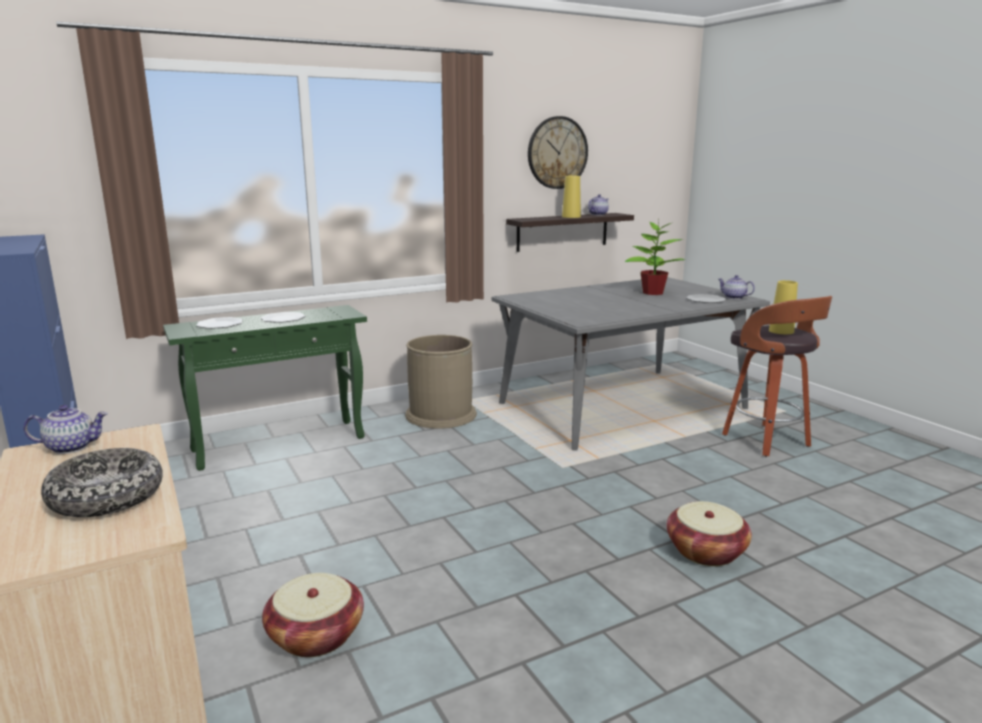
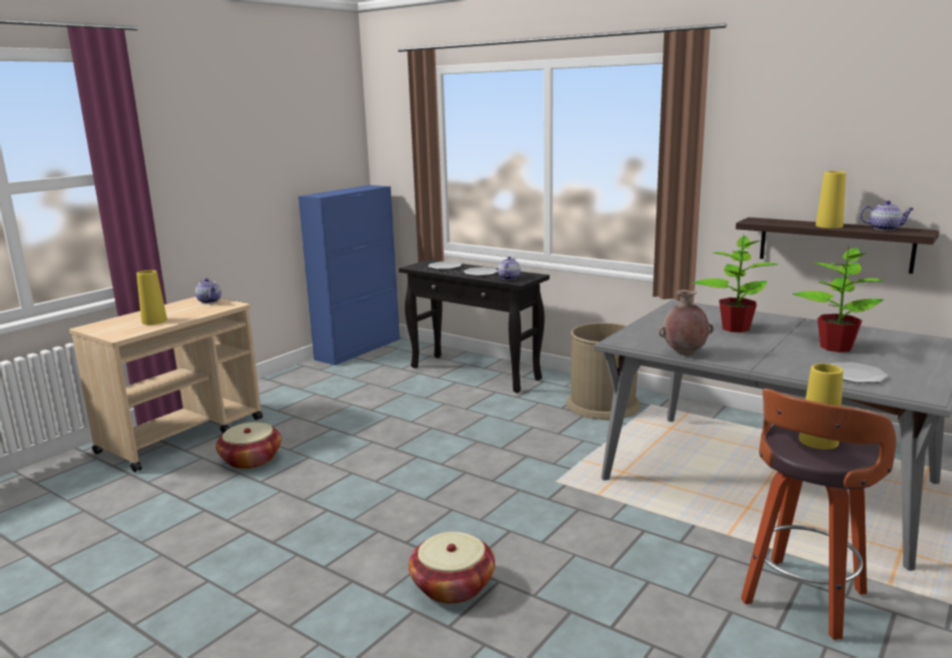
camera: 65 degrees right, 0 degrees up
bowl [41,448,163,517] -> yellow vase [137,270,167,325]
green console table [163,305,367,471] -> black console table [399,259,550,393]
wall clock [528,116,588,189] -> none
teapot [718,275,755,299] -> teapot moved to [498,256,520,280]
none -> brown vase [658,290,714,355]
none -> potted plant [692,236,778,333]

